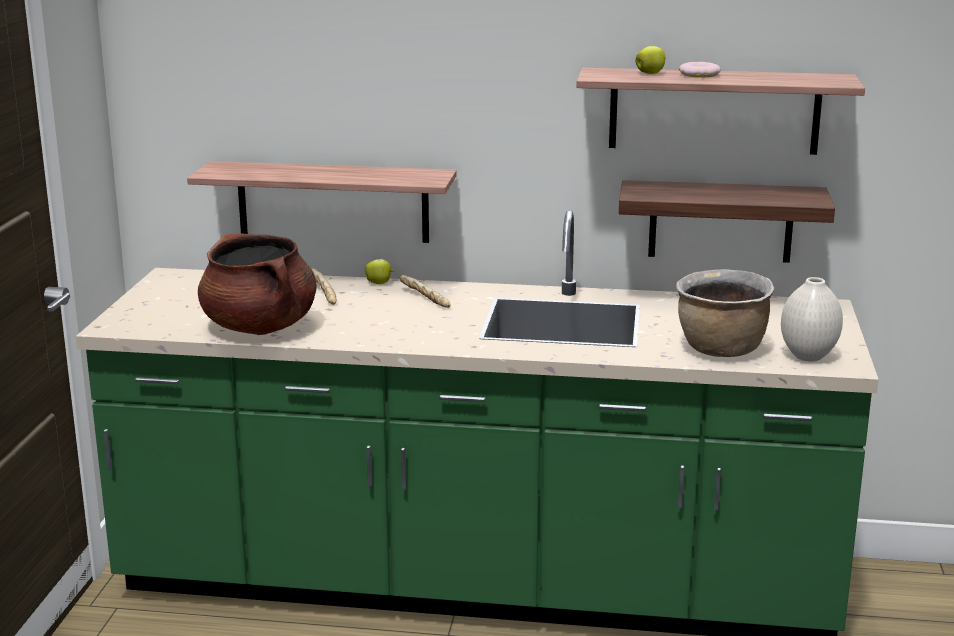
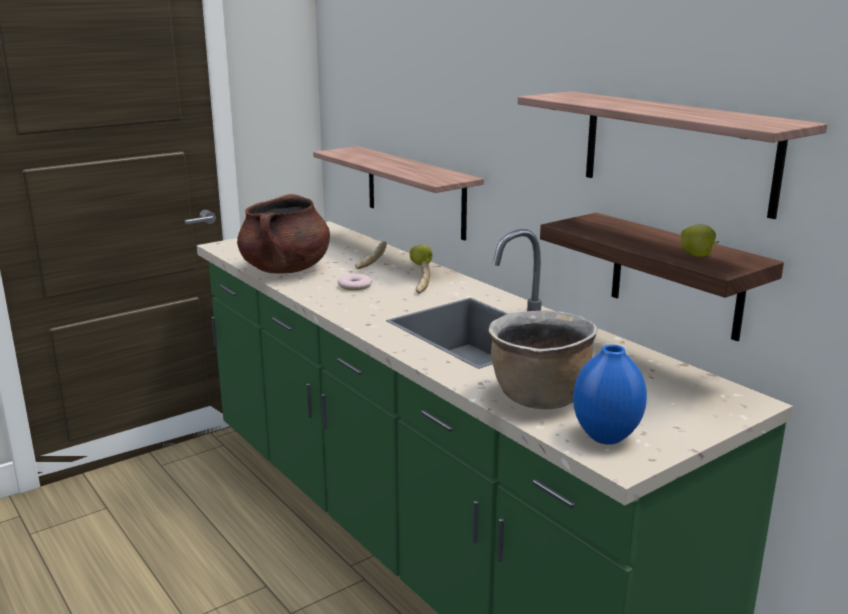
camera: 45 degrees right, 0 degrees up
apple [635,46,666,74] -> apple moved to [681,224,719,257]
donut [679,62,721,78] -> donut moved to [338,274,372,290]
white vase [781,277,843,362] -> blue vase [573,344,647,445]

